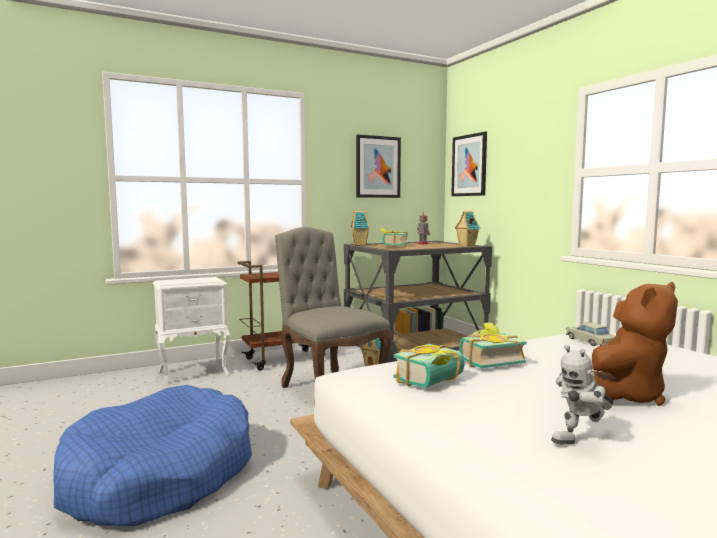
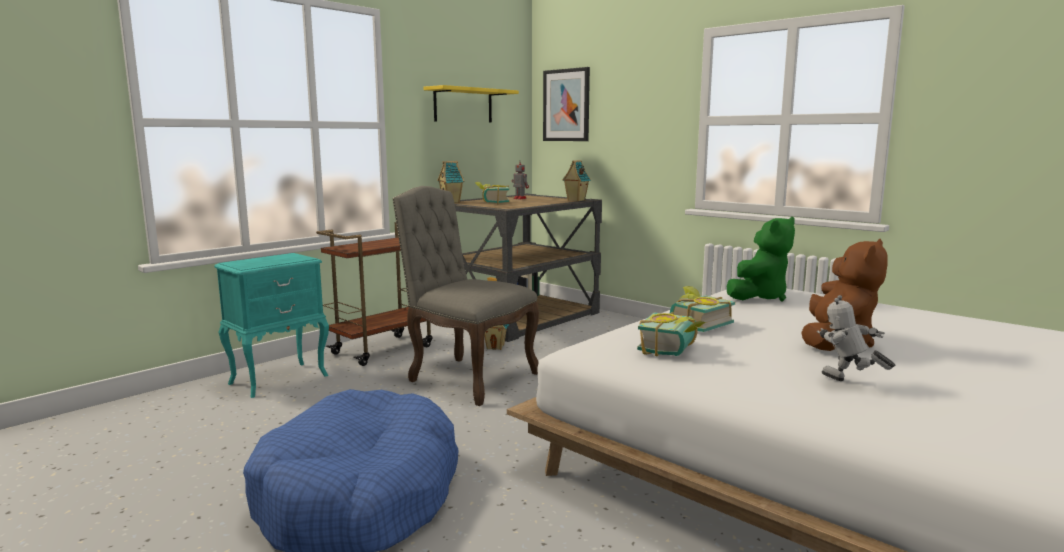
camera: 20 degrees left, 5 degrees up
white nightstand [153,277,230,385] -> turquoise nightstand [215,253,329,398]
picture [356,134,401,198] -> yellow shelf [423,85,519,123]
toy robot [551,345,613,444] -> toy robot turned 90 degrees clockwise [817,295,895,381]
beige toy car [566,322,615,346] -> green plush toy [727,217,795,301]

